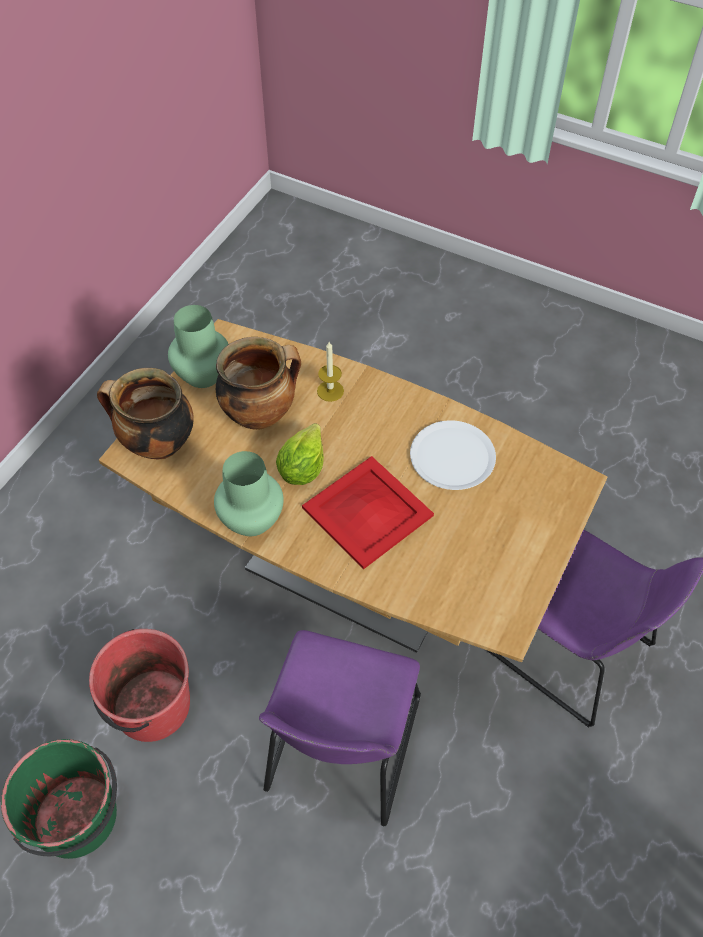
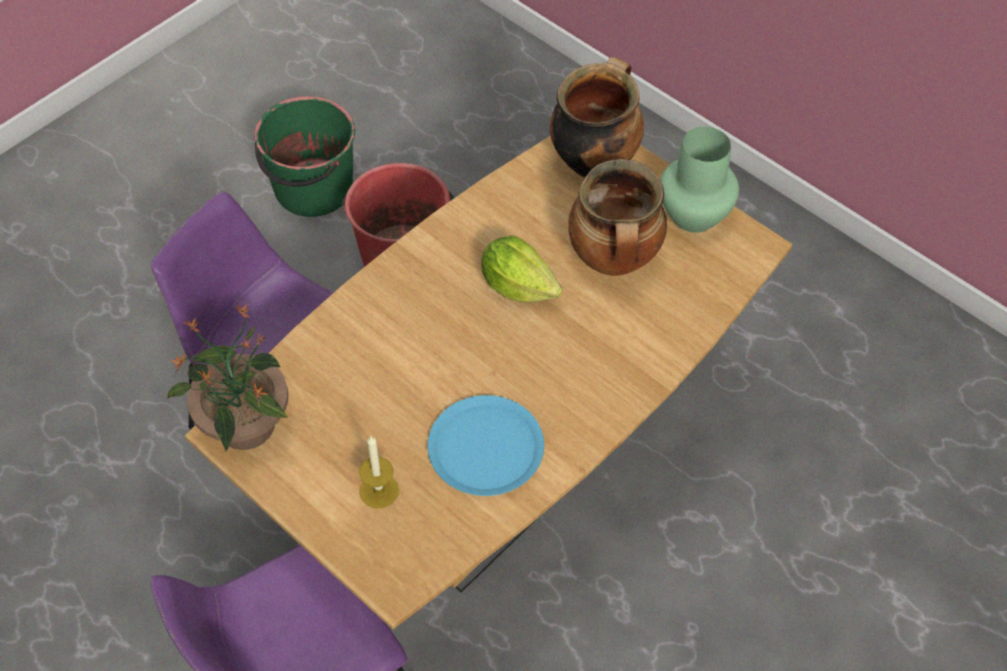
camera: 105 degrees right, 0 degrees up
green vase [214,451,284,536] -> none
red tray [302,456,434,570] -> none
candle [317,342,344,402] -> candle moved to [359,436,399,508]
white plate [410,420,496,490] -> blue plate [428,395,544,496]
none -> potted plant [167,303,288,452]

